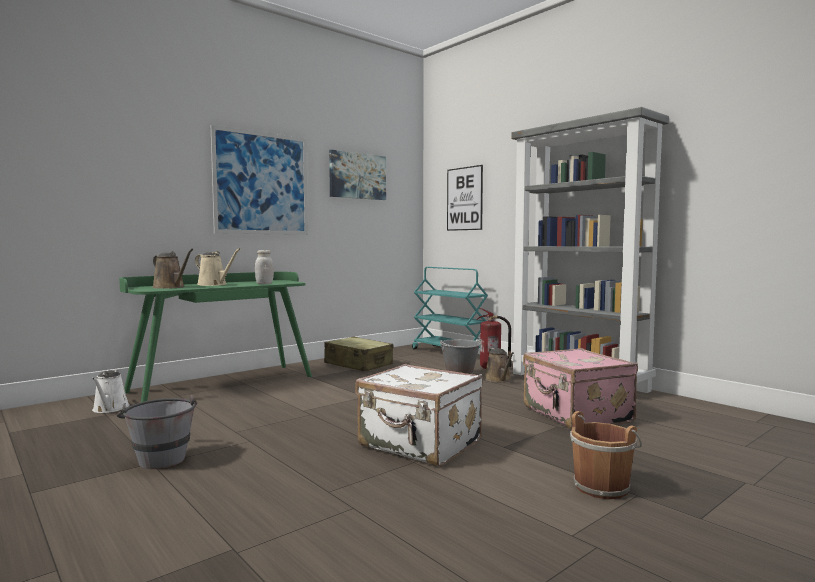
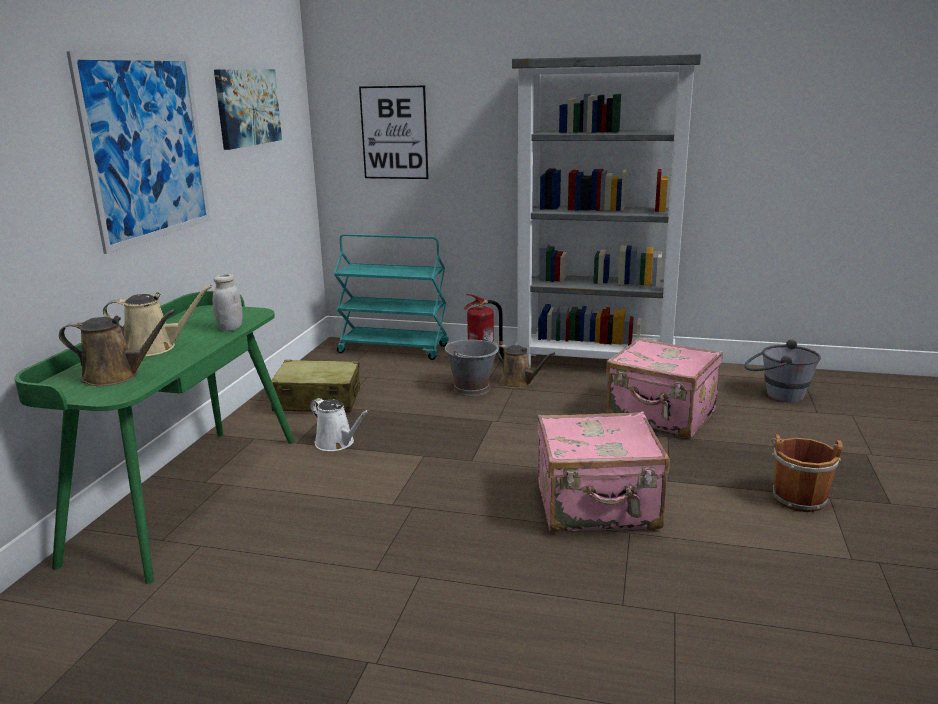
camera: 35 degrees left, 15 degrees up
white watering can [92,370,130,413] -> white watering can moved to [310,398,369,451]
grey bucket [117,394,197,469] -> grey bucket moved to [745,339,821,402]
white suitcase [355,364,483,466] -> pink suitcase [537,411,670,532]

